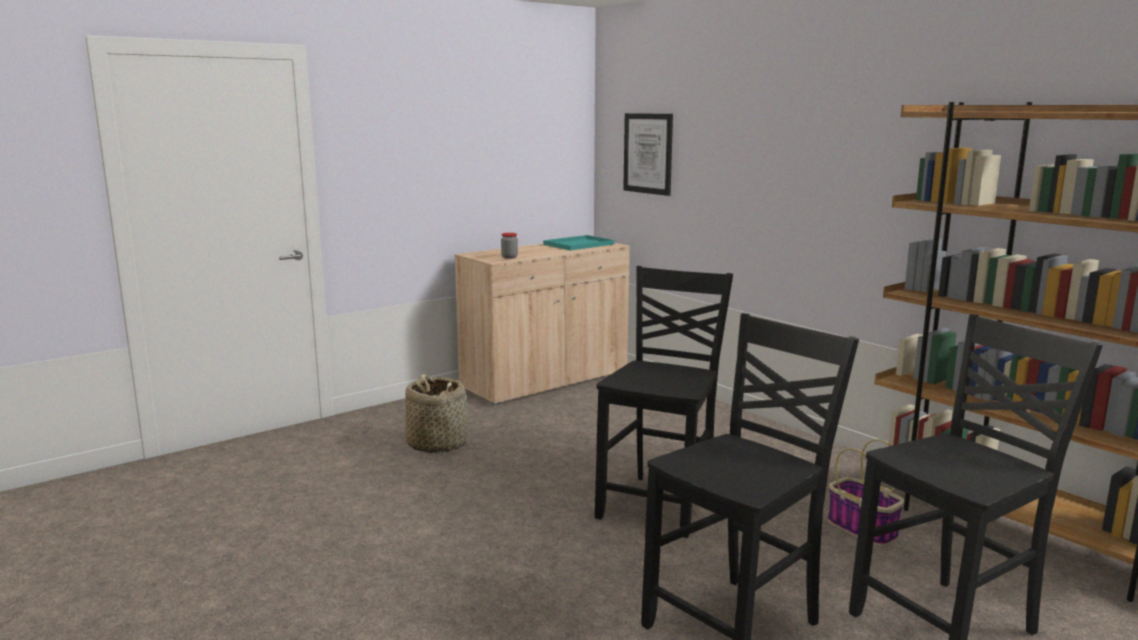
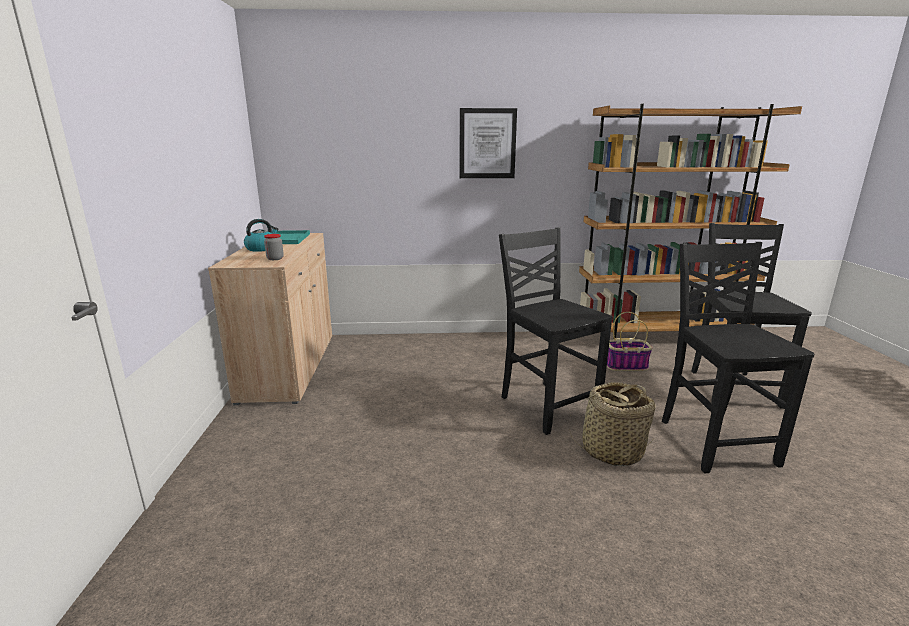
camera: 55 degrees left, 5 degrees up
basket [405,374,468,453] -> basket moved to [569,382,656,466]
picture [623,113,673,196] -> picture moved to [459,108,517,178]
none -> kettle [244,219,278,252]

